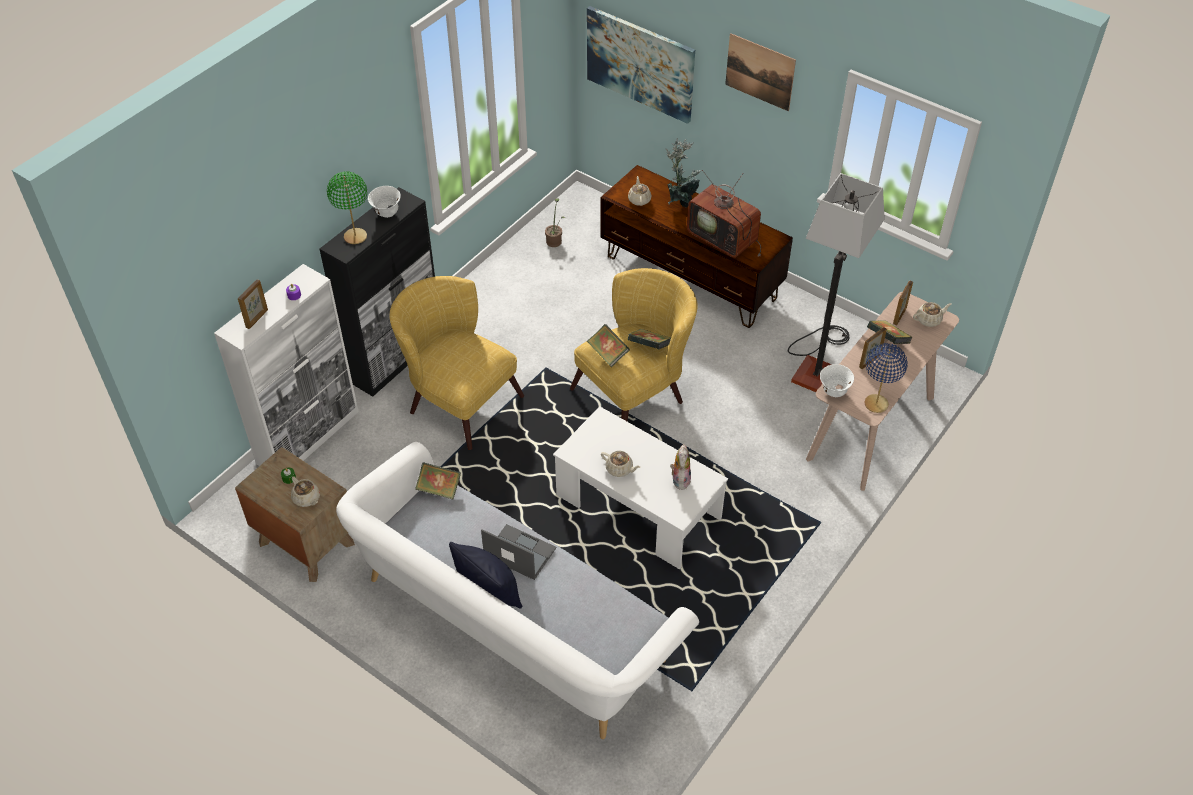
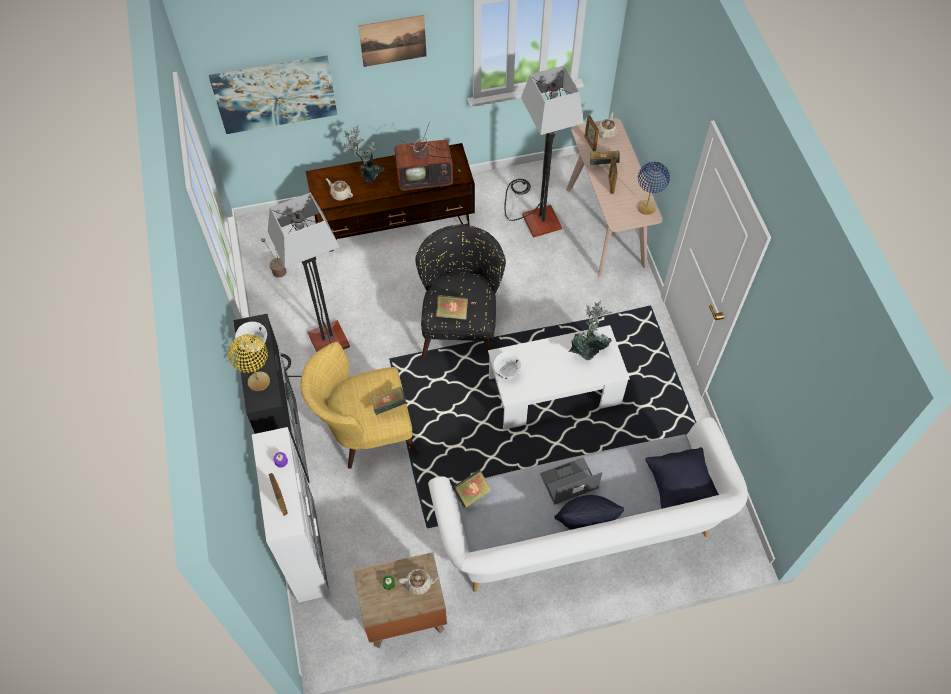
camera: 50 degrees left, 10 degrees up
green table lamp [327,172,367,244] -> yellow table lamp [228,334,270,391]
yellow armchair [570,268,698,421] -> black armchair [415,225,506,359]
beige teapot [601,451,641,477] -> none
book [628,329,671,349] -> book moved to [371,387,406,415]
plush toy [670,444,691,490] -> potted plant [568,301,612,360]
white bowl [820,364,854,397] -> white bowl moved to [494,352,522,379]
none -> floor lamp [268,192,350,377]
none -> black pillow [645,447,719,509]

